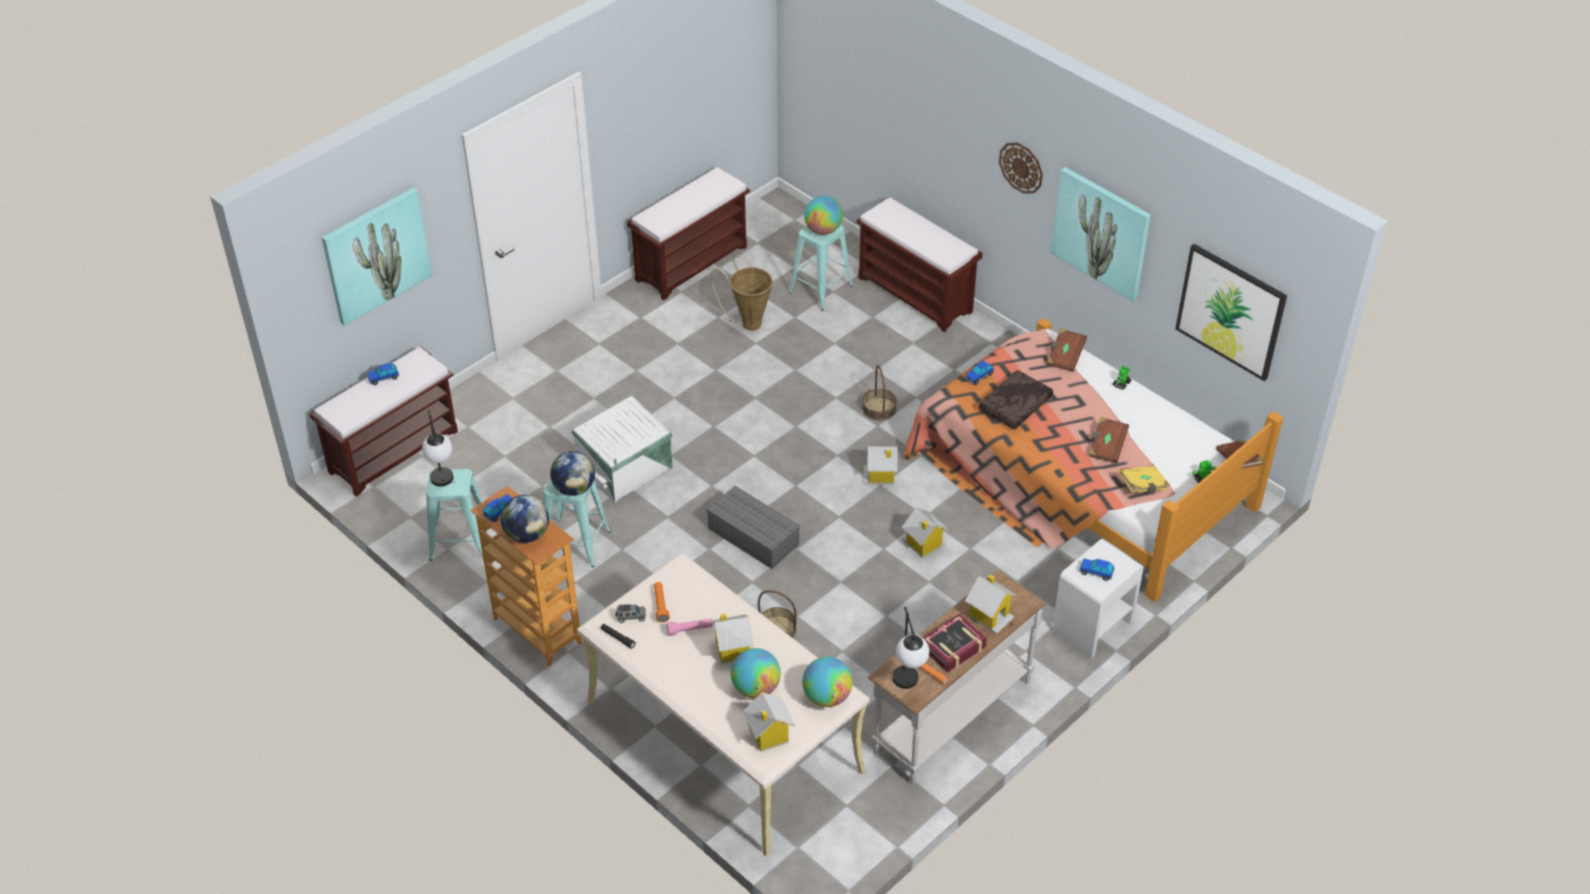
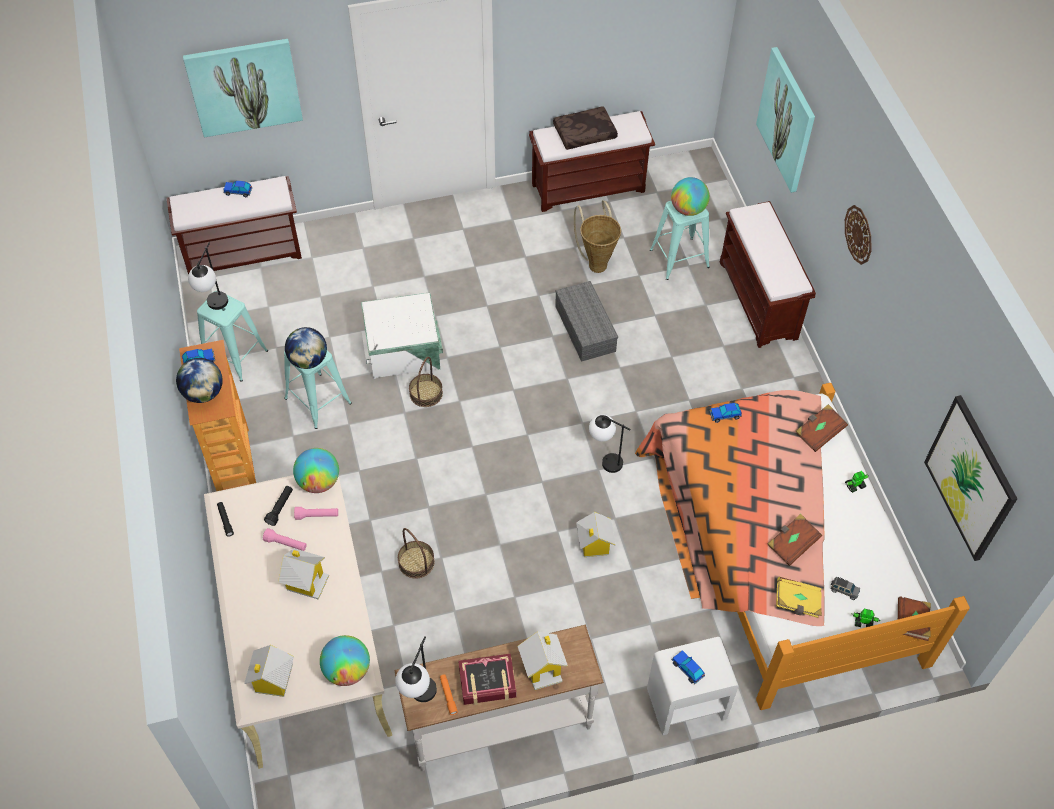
camera: 30 degrees right, 10 degrees up
grey toy car [615,604,646,623] -> grey toy car moved to [831,577,860,600]
orange flashlight [654,582,670,623] -> black flashlight [264,486,293,526]
grey storage box [707,486,800,569] -> grey storage box moved to [555,281,618,362]
globe [731,648,781,699] -> globe moved to [293,448,339,493]
basket [862,365,897,421] -> basket moved to [409,357,443,407]
toy house [864,446,898,484] -> table lamp [589,414,631,473]
brown pillow [979,370,1053,430] -> brown pillow moved to [553,106,618,150]
picture [1051,167,1151,301] -> picture moved to [756,47,815,193]
none -> pink flashlight [294,507,338,520]

